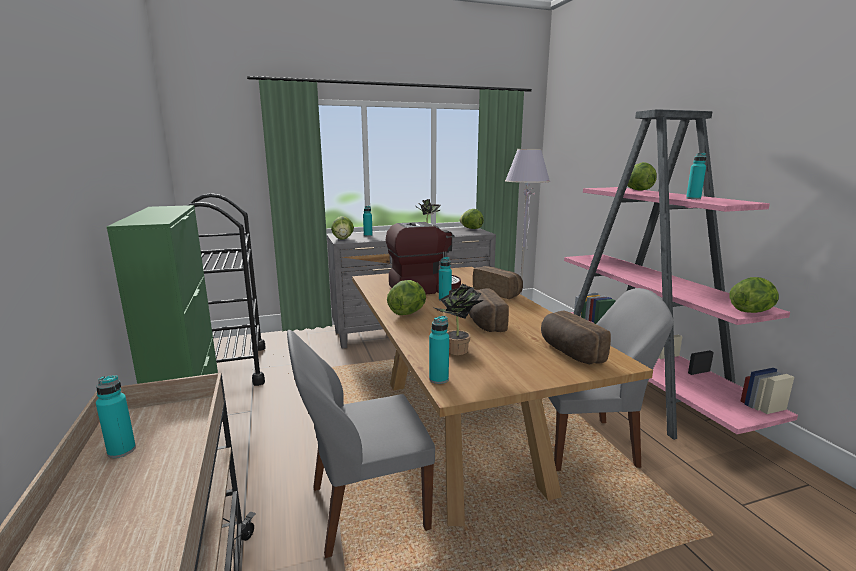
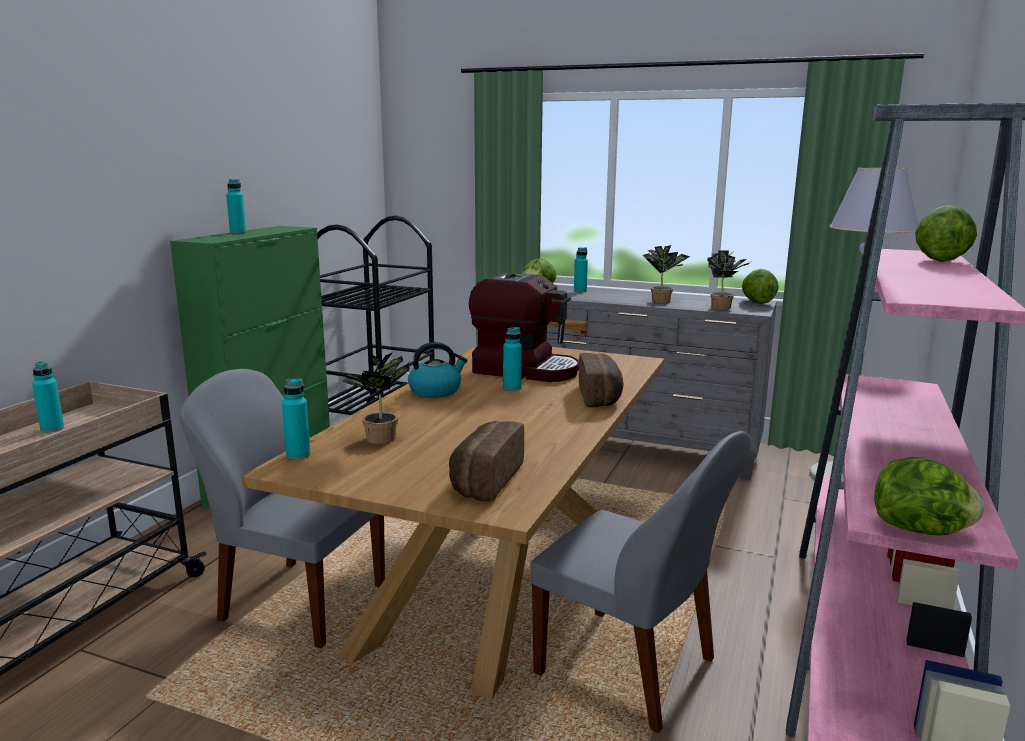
camera: 40 degrees right, 0 degrees up
lettuce [387,280,426,315] -> kettle [408,342,468,398]
bread [469,288,509,332] -> none
turquoise bottle [686,153,706,199] -> turquoise bottle moved to [226,179,246,233]
none -> potted plant [707,250,751,310]

